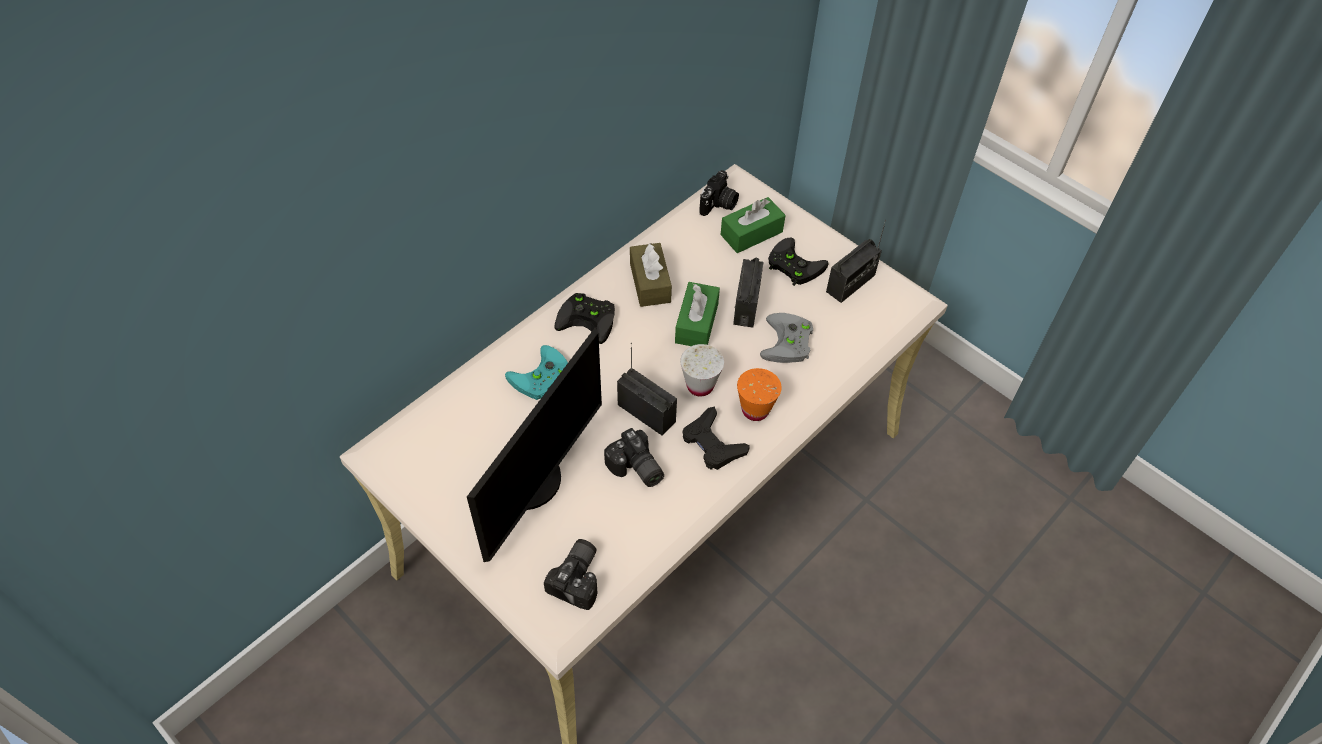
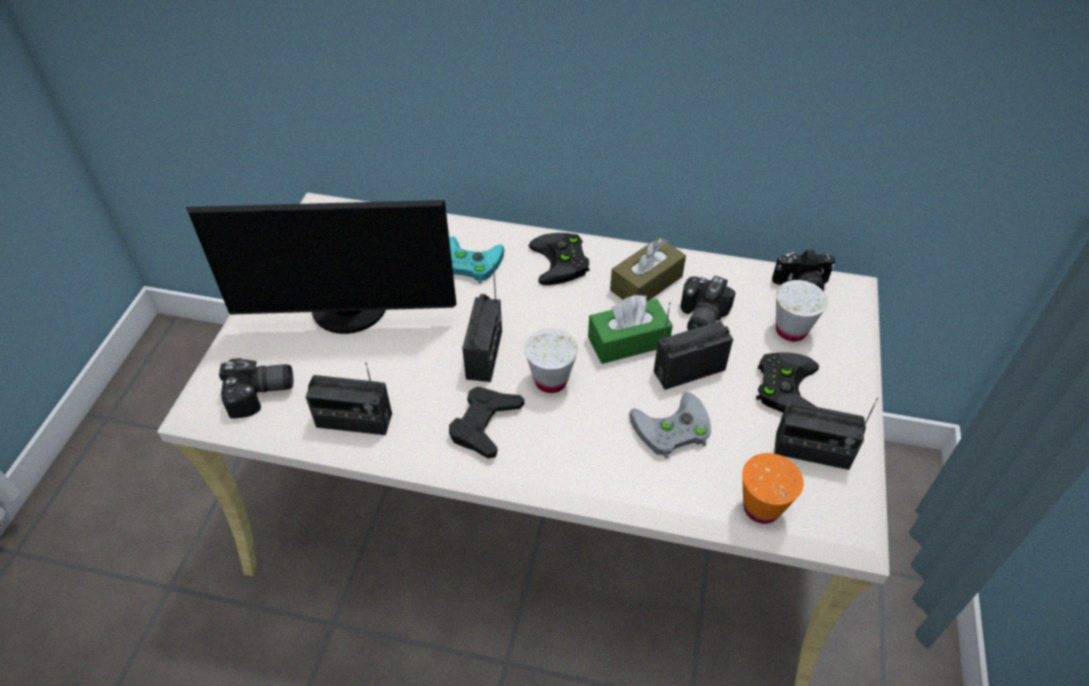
camera: 60 degrees right, 5 degrees down
camera [604,428,664,487] -> camera moved to [681,276,735,330]
green tissue box [721,197,786,253] -> white cup [776,280,828,342]
orange cup [737,368,782,421] -> orange cup moved to [742,453,804,524]
none -> radio [306,362,392,435]

